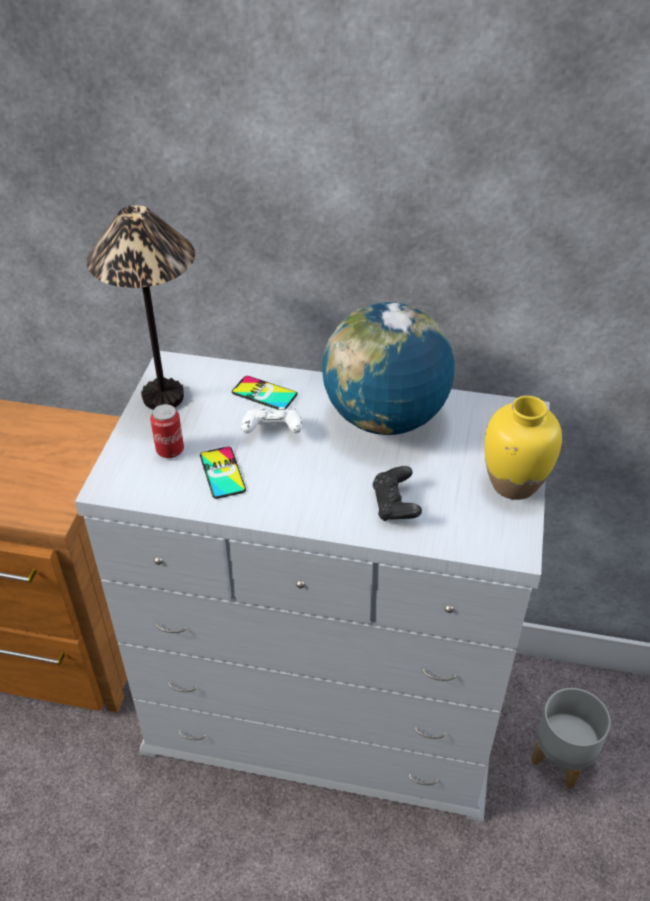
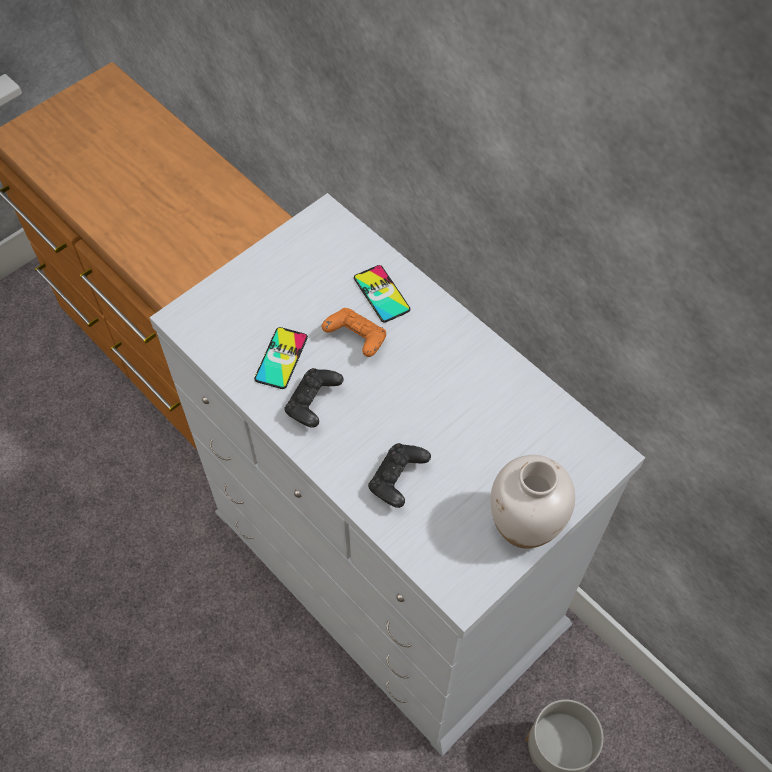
camera: 35 degrees right, 15 degrees up
table lamp [87,205,195,410] -> none
can [150,404,184,458] -> none
white game controller [241,407,302,433] -> orange game controller [322,308,386,357]
globe [322,302,454,435] -> none
yellow vase [484,396,562,500] -> white vase [490,455,575,549]
none -> black game controller [284,368,344,428]

